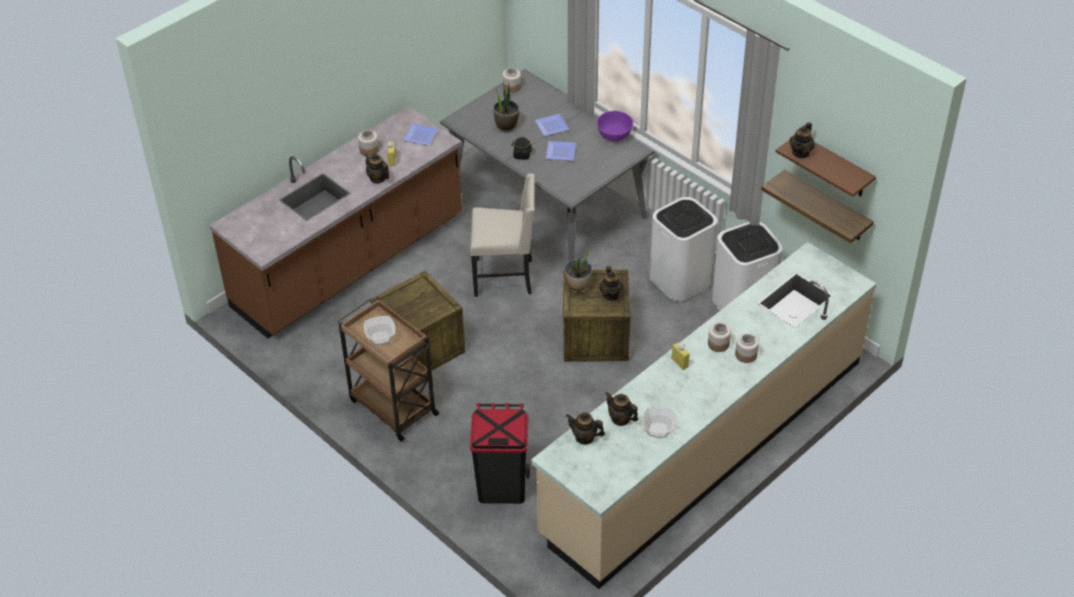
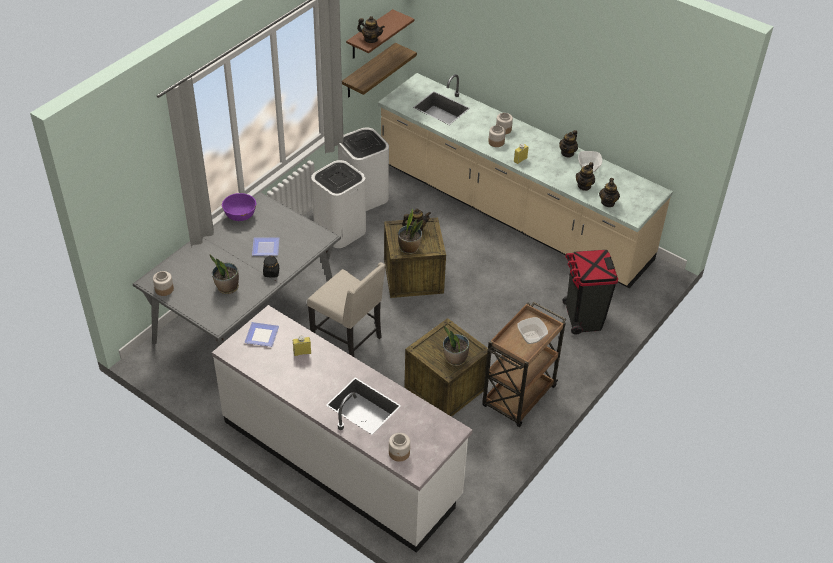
camera: 100 degrees left, 0 degrees up
brown counter [209,106,462,339] -> white counter [212,305,473,553]
jar [358,130,379,156] -> jar moved to [389,433,410,462]
teapot [364,154,390,184] -> teapot moved to [559,130,578,158]
beige chair [470,173,535,297] -> beige chair turned 135 degrees clockwise [307,262,386,358]
plate [535,114,569,136] -> none
none -> potted plant [443,326,469,366]

